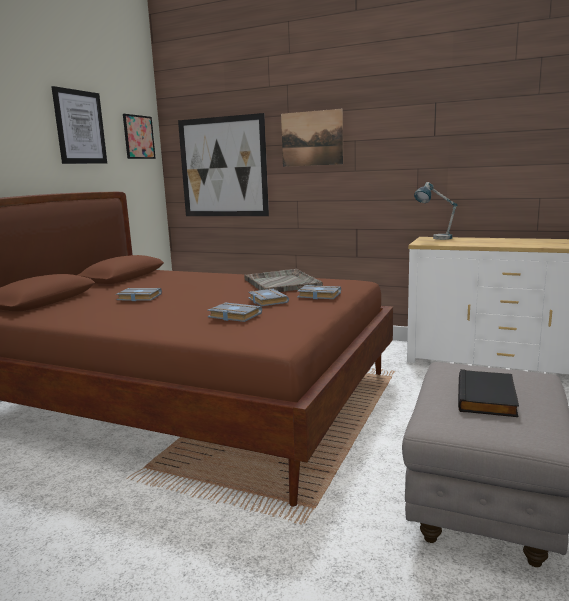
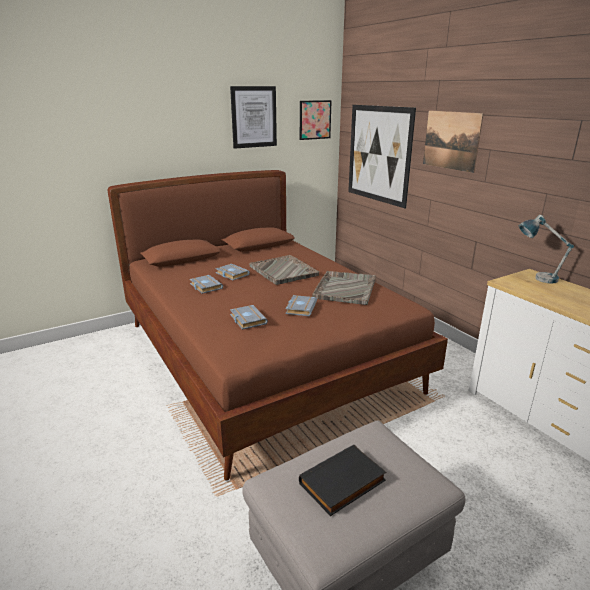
camera: 35 degrees right, 10 degrees up
grey book [297,285,341,299] -> grey book moved to [190,275,223,294]
none -> grey tray [249,255,319,285]

